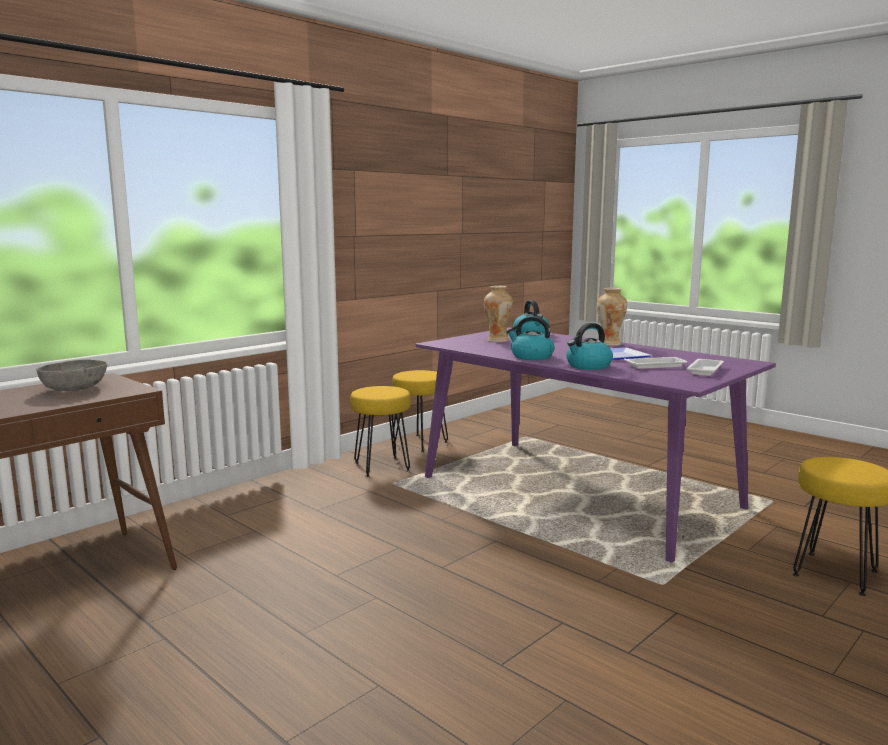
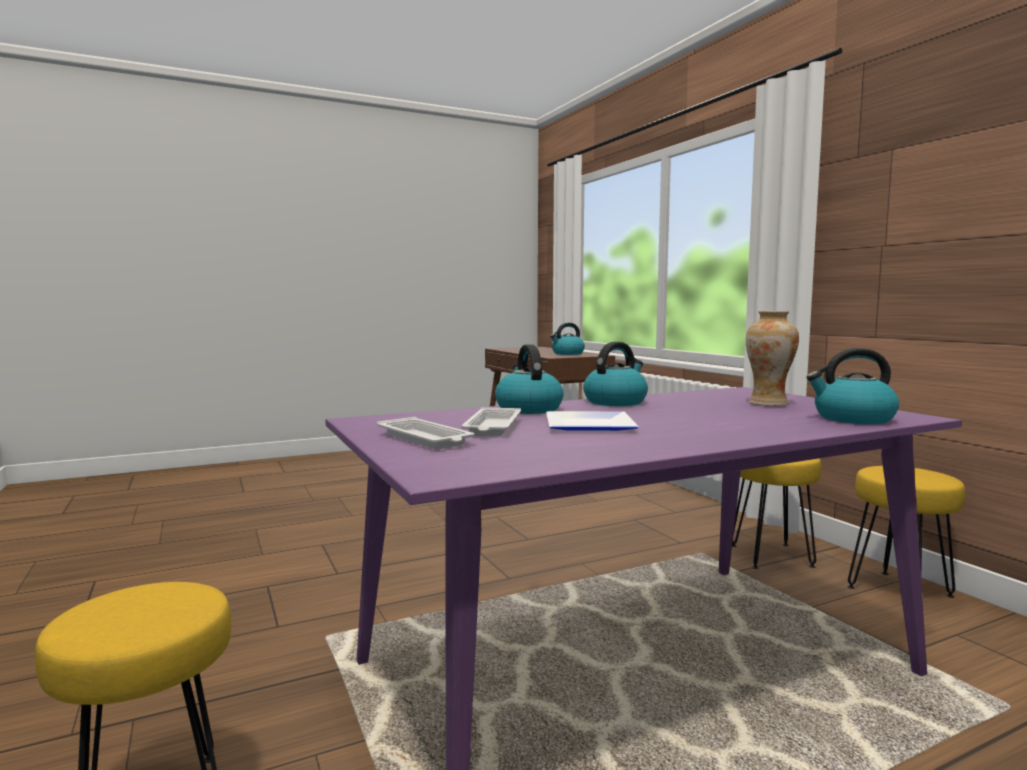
camera: 110 degrees right, 5 degrees down
grey bowl [36,360,107,391] -> kettle [550,323,585,355]
vase [597,288,627,346] -> none

